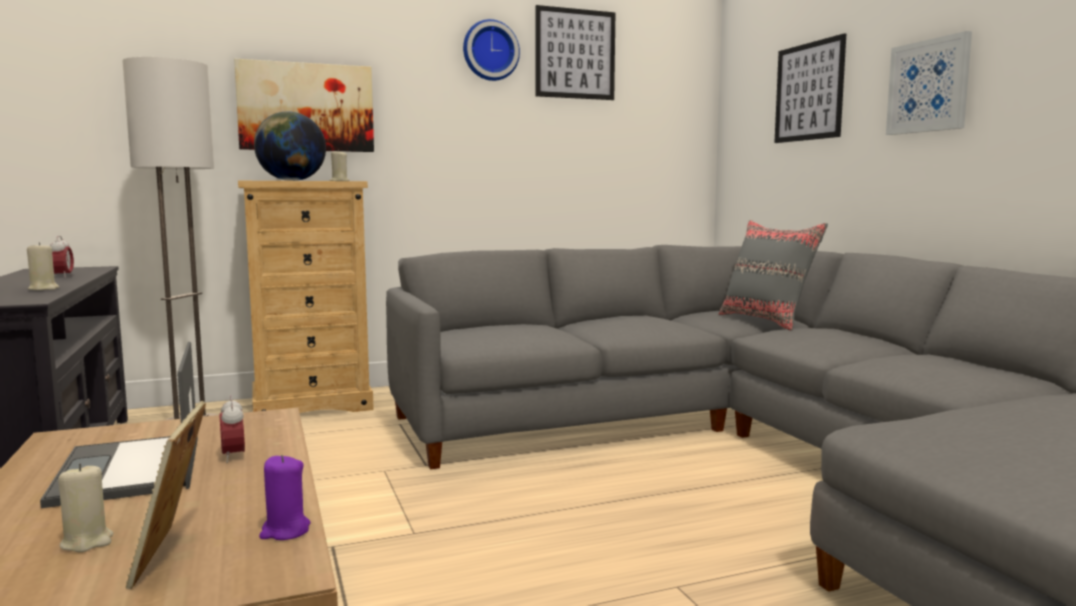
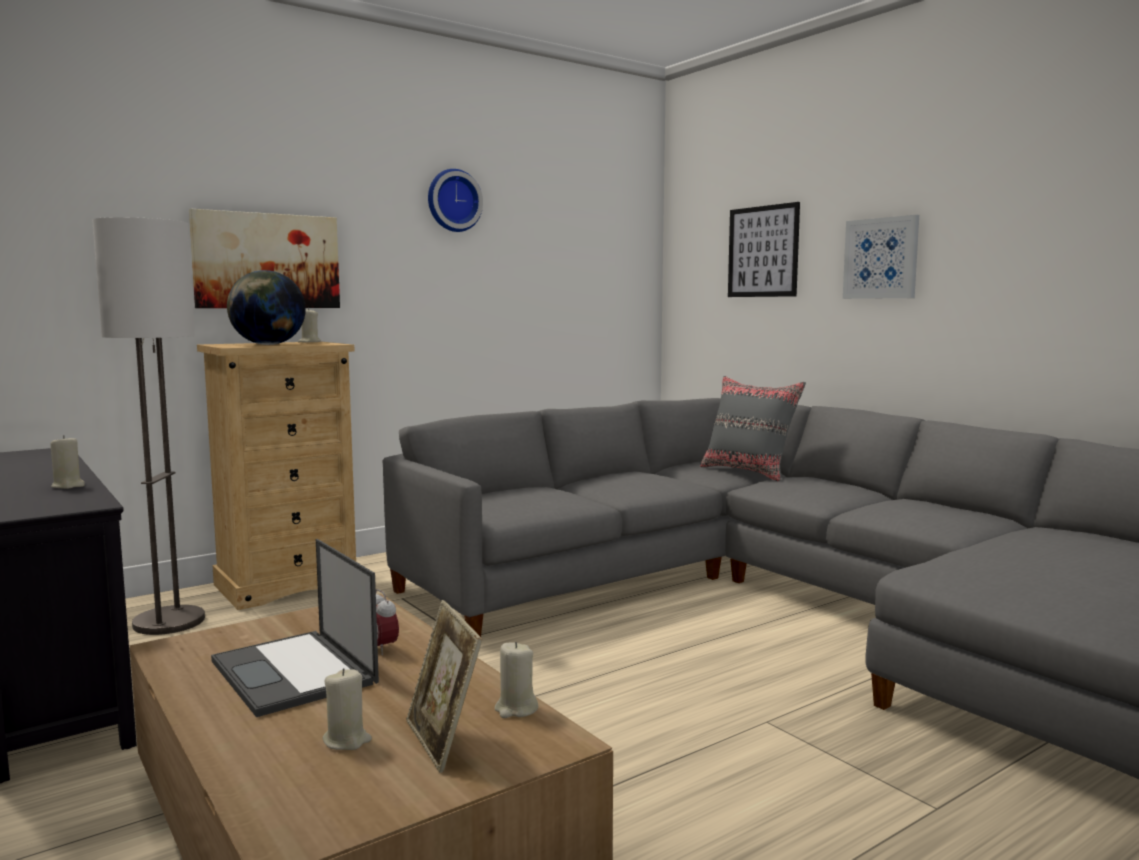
camera: 15 degrees left, 0 degrees up
alarm clock [50,236,74,278] -> none
purple candle [259,455,310,540] -> beige candle [495,642,538,718]
picture [535,5,615,100] -> none

